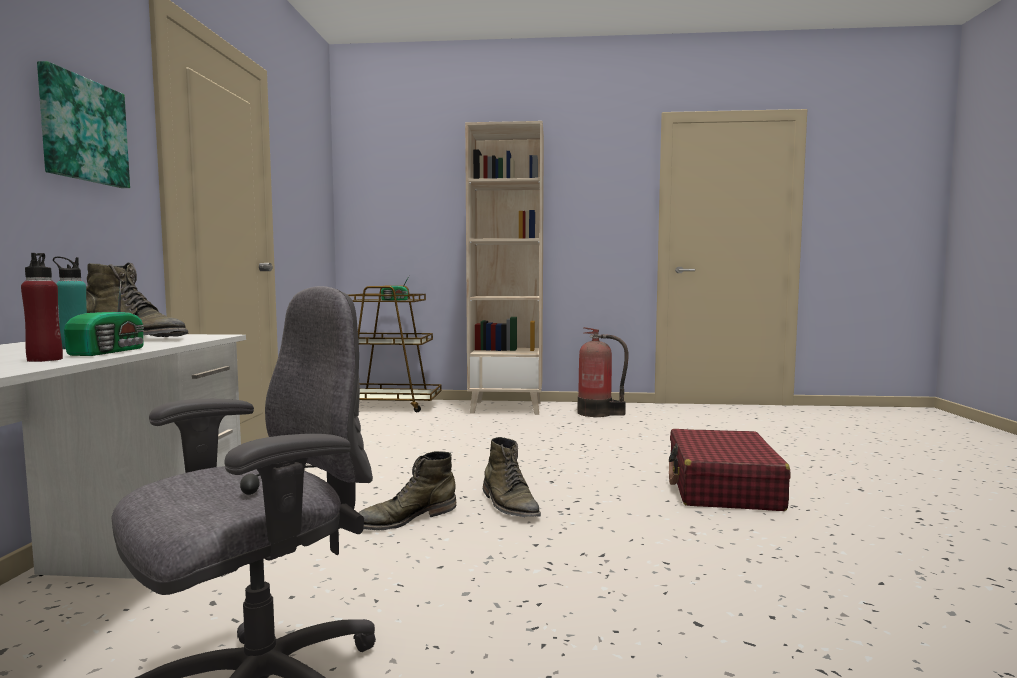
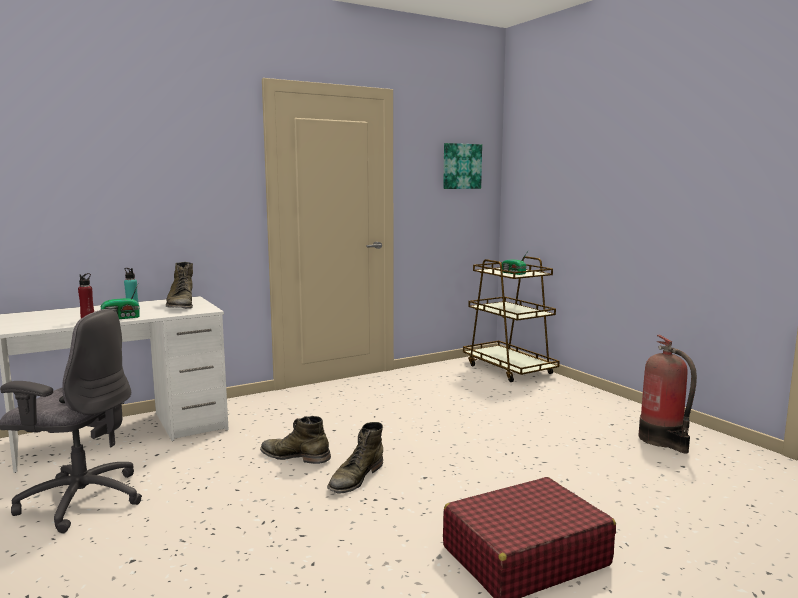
camera: 55 degrees right, 5 degrees up
picture [37,61,130,188] -> picture moved to [443,143,482,189]
beige bookcase [465,121,544,415] -> none

